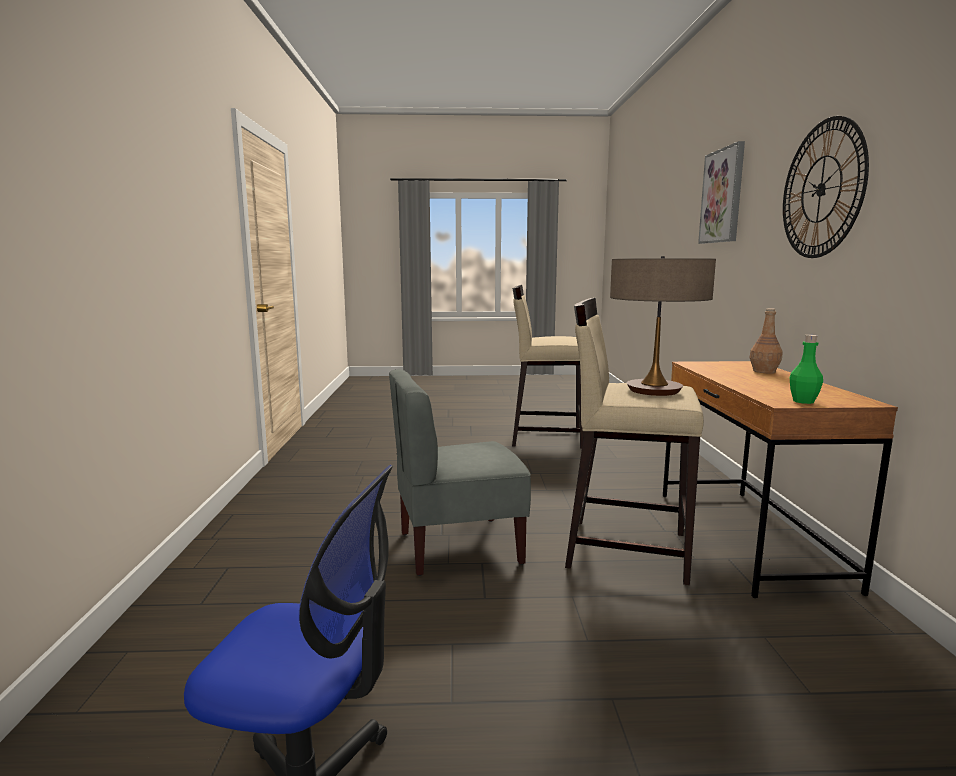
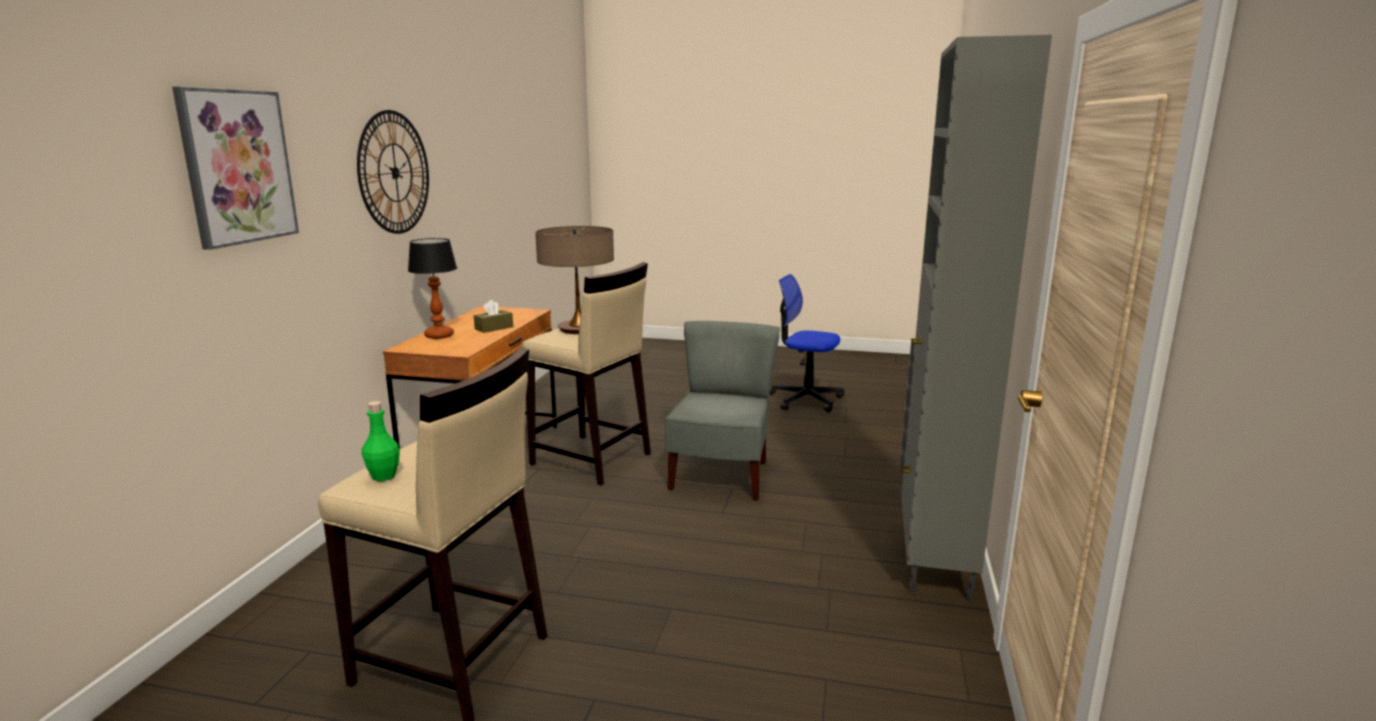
camera: 165 degrees left, 5 degrees up
grey chair [389,369,531,576] -> grey chair turned 75 degrees counterclockwise [665,321,780,501]
brown bottle [750,308,783,373] -> table lamp [408,238,457,339]
green bottle [790,335,823,404] -> green bottle moved to [362,401,400,481]
none -> brown tissue box [474,300,513,333]
none -> grey cabinet [900,35,1052,602]

